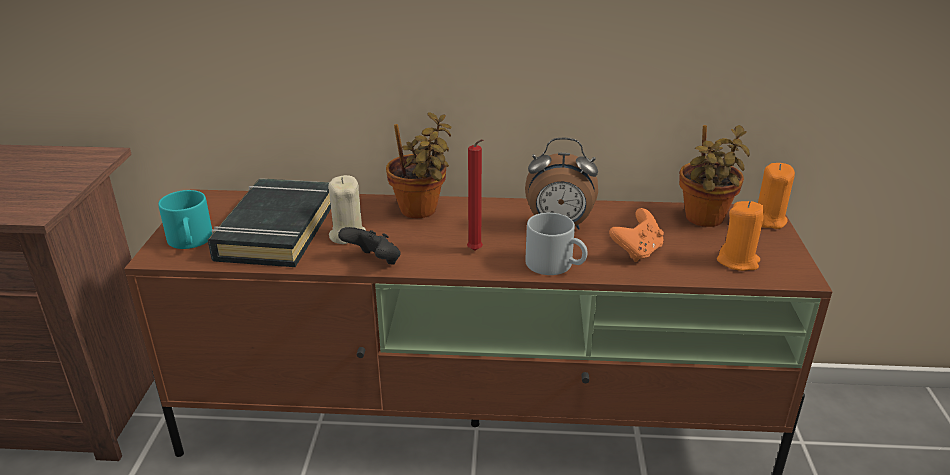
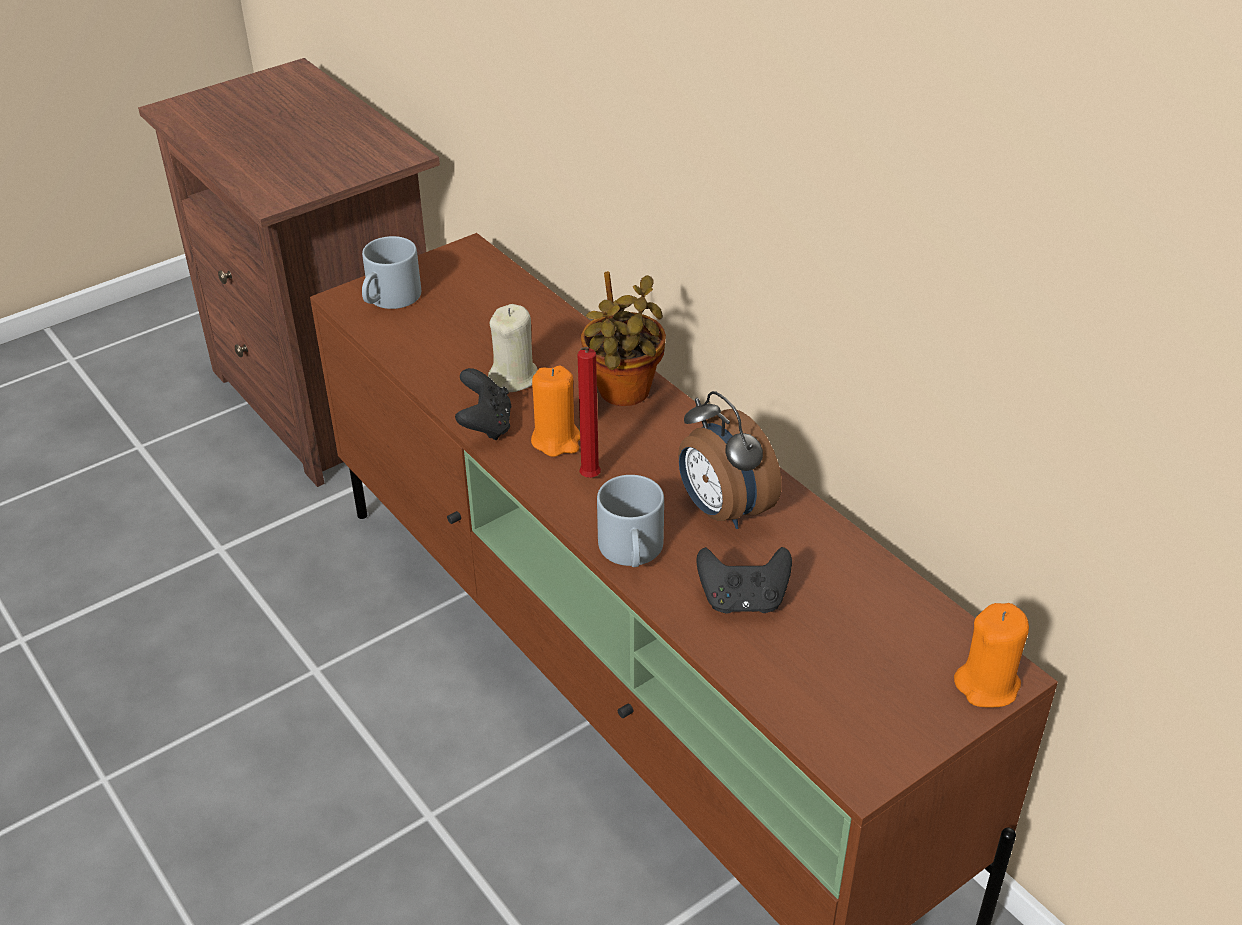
camera: 50 degrees right, 10 degrees up
turquoise mug [158,190,212,249] -> grey mug [362,236,421,309]
black book [208,178,331,267] -> none
orange game controller [609,208,664,262] -> black game controller [697,547,792,613]
potted plant [679,125,750,227] -> none
orange candle [717,201,765,271] -> orange candle moved to [531,366,580,457]

